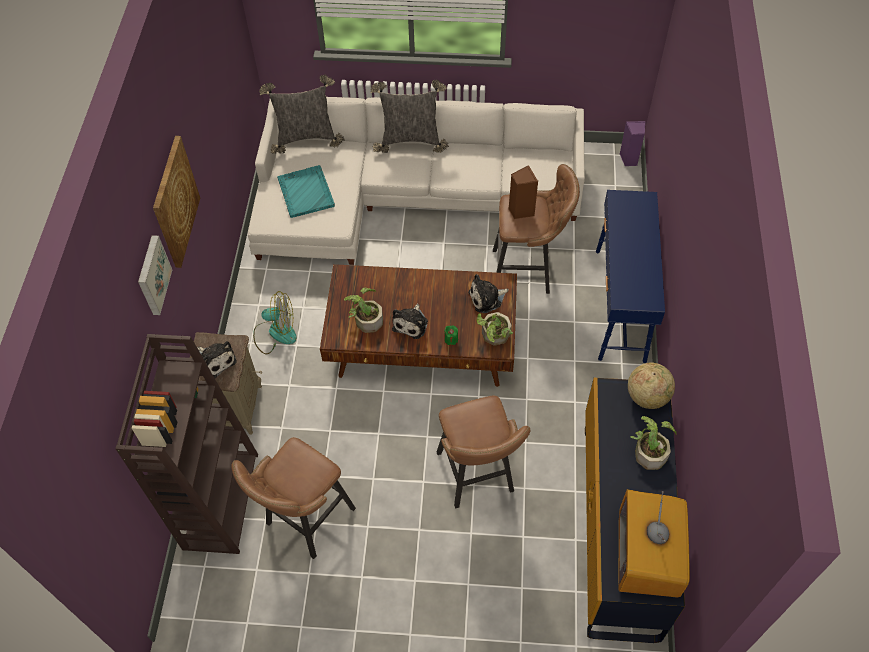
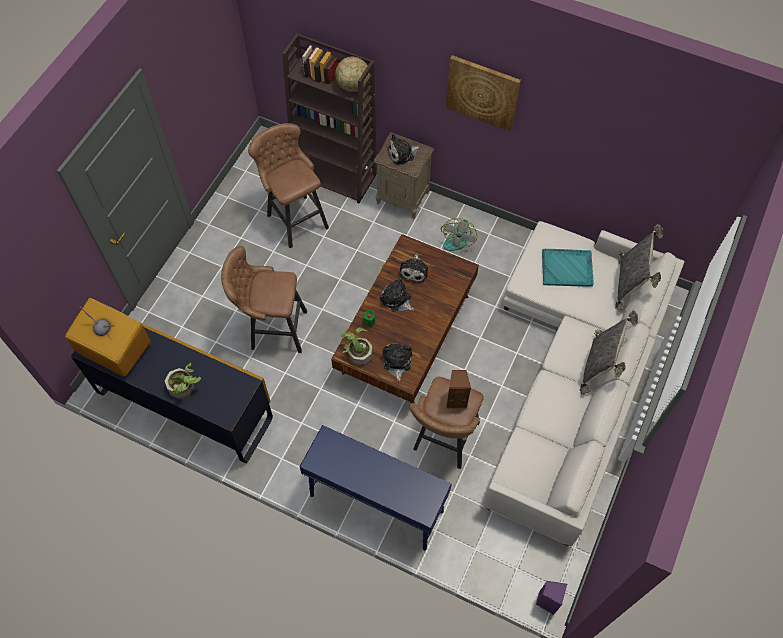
camera: 110 degrees right, 5 degrees up
picture [138,235,172,315] -> none
potted plant [344,288,383,333] -> plush toy [400,254,428,283]
globe [628,362,675,409] -> globe moved to [335,57,370,92]

